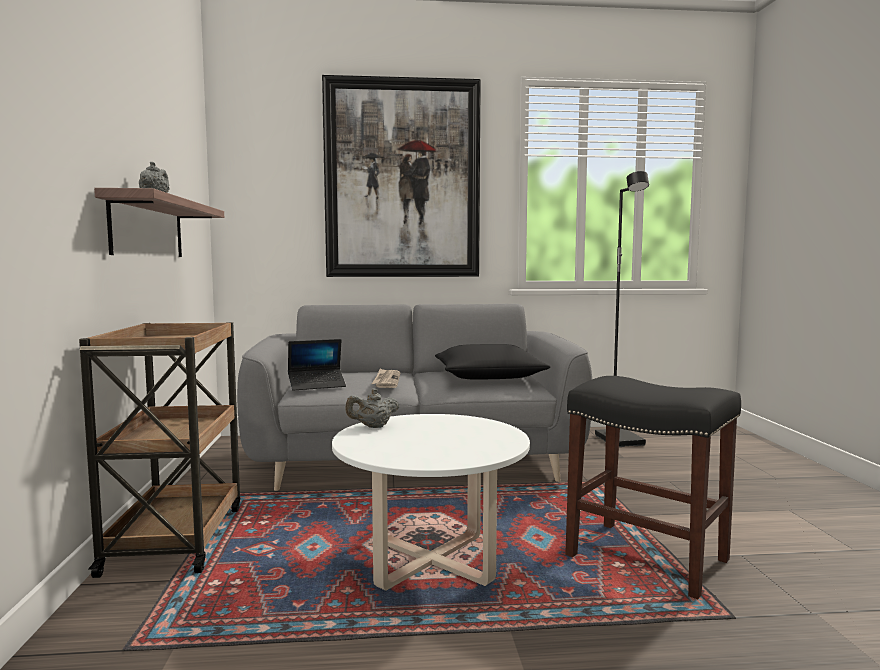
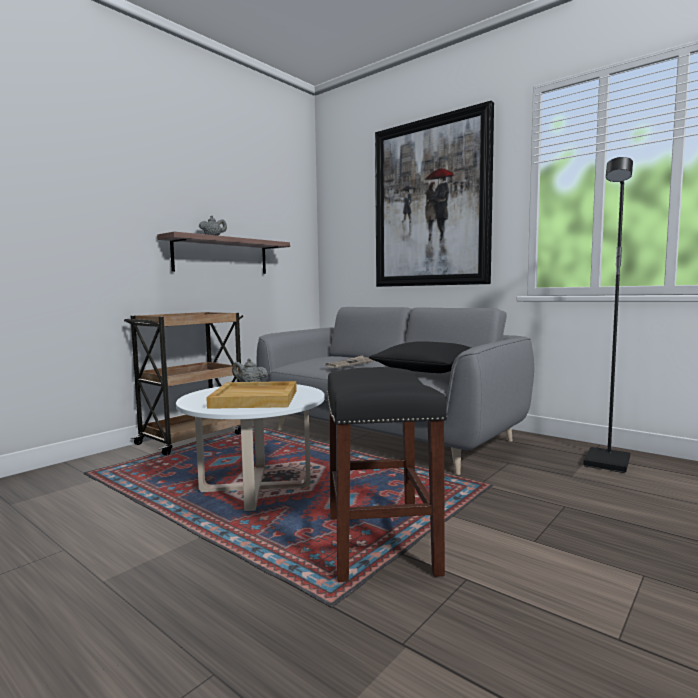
camera: 45 degrees right, 0 degrees up
laptop [288,339,346,391] -> none
none -> beige tray [206,381,297,409]

